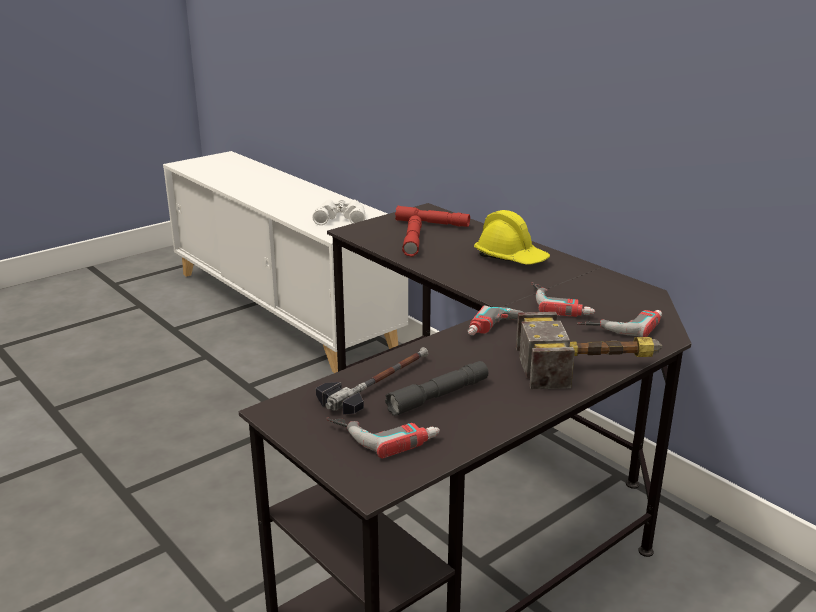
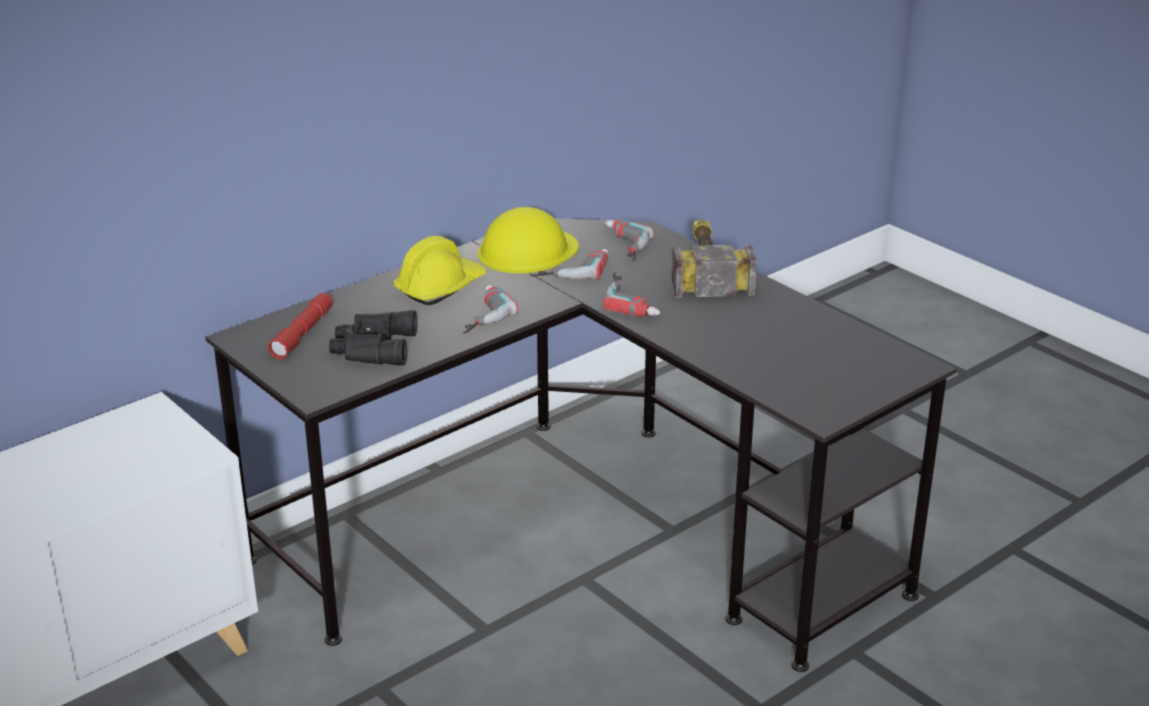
camera: 90 degrees left, 5 degrees up
white binoculars [312,199,366,225] -> none
hammer [316,347,428,415] -> none
power drill [326,417,440,458] -> power drill moved to [463,285,518,334]
grey flashlight [385,361,488,416] -> none
red flashlight [402,216,422,257] -> black binoculars [329,310,417,366]
none -> yellow hard hat [478,207,579,273]

